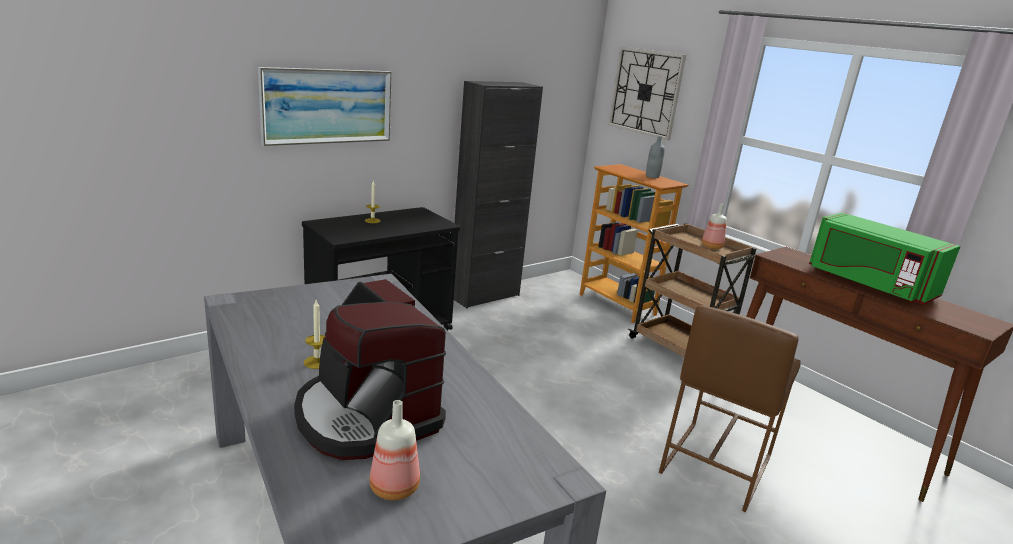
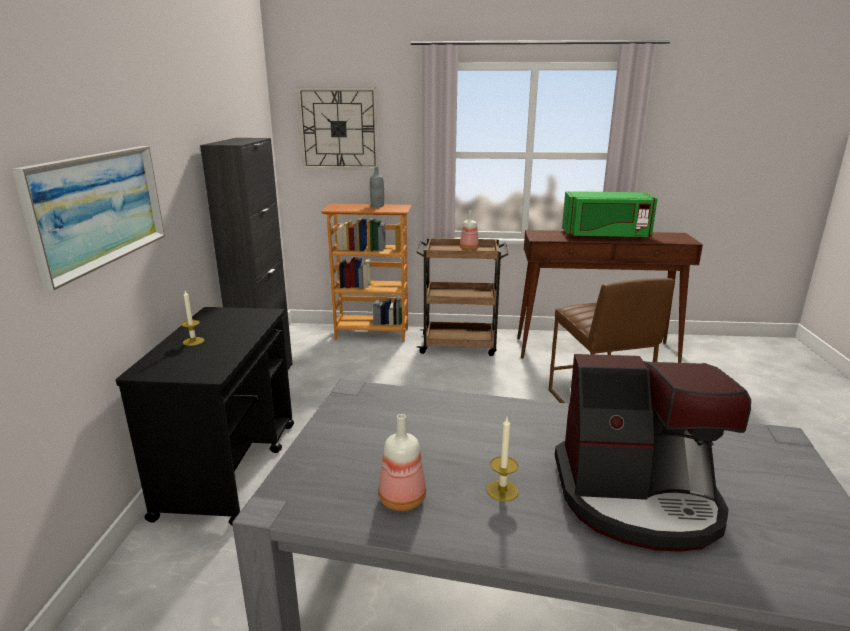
camera: 45 degrees left, 0 degrees up
bottle [370,400,420,500] -> bottle moved to [378,414,426,511]

